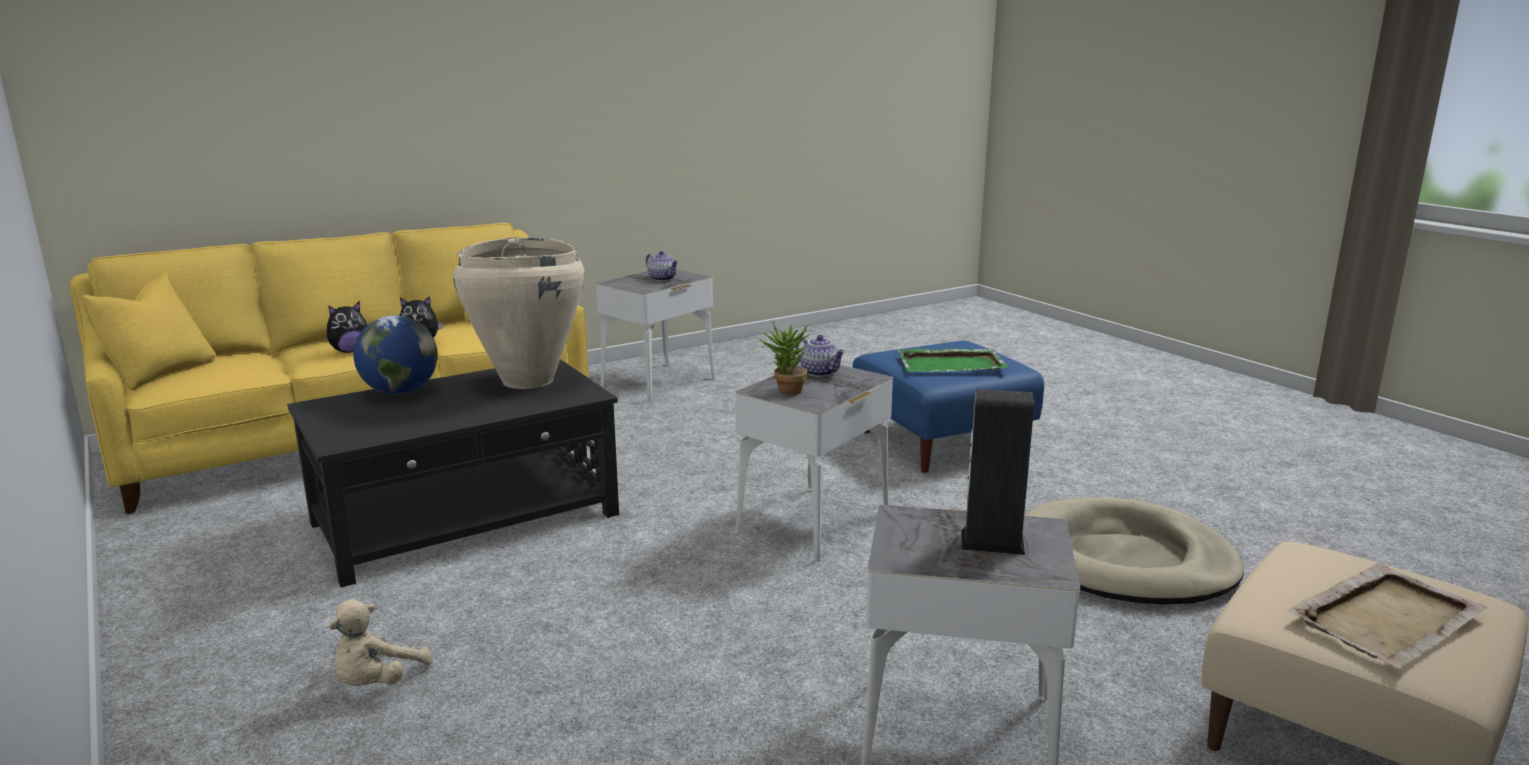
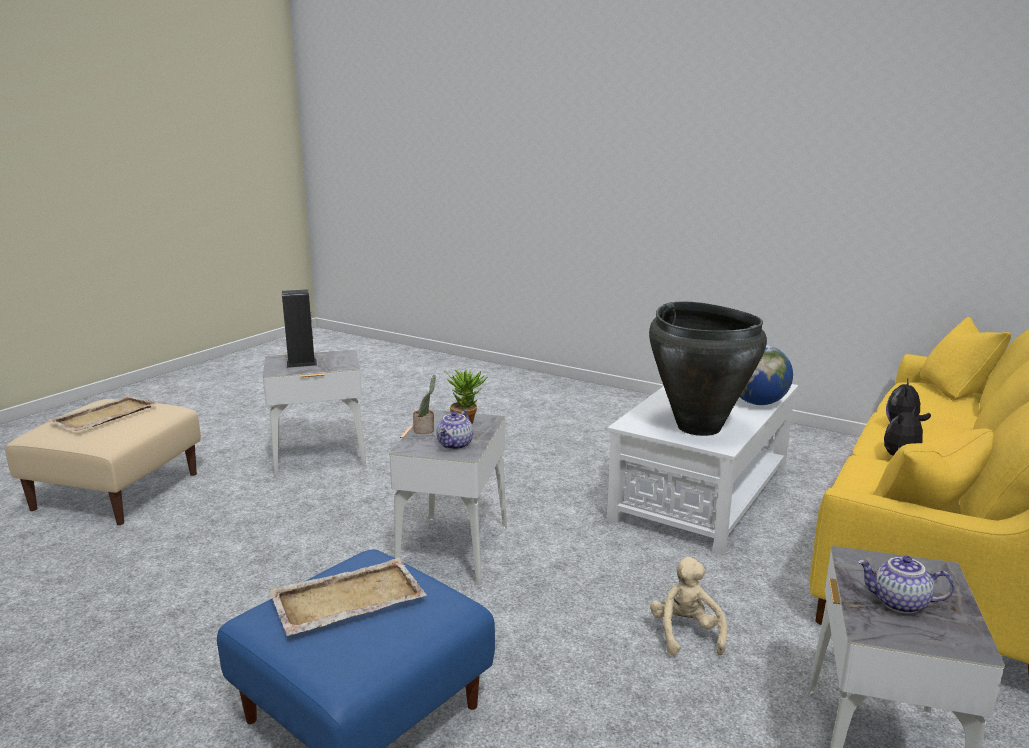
camera: 155 degrees right, 0 degrees up
black coffee table [287,359,619,587] -> white coffee table [607,384,798,556]
beige plush toy [329,599,433,686] -> beige plush toy moved to [650,557,727,656]
beige vase [453,237,585,389] -> black vase [649,301,767,436]
teapot [796,335,845,377] -> teapot turned 90 degrees counterclockwise [437,410,473,450]
green tray [898,349,1008,372] -> beige tray [269,557,426,636]
beige dog bed [1025,497,1244,605] -> none
none -> potted plant [413,375,436,434]

